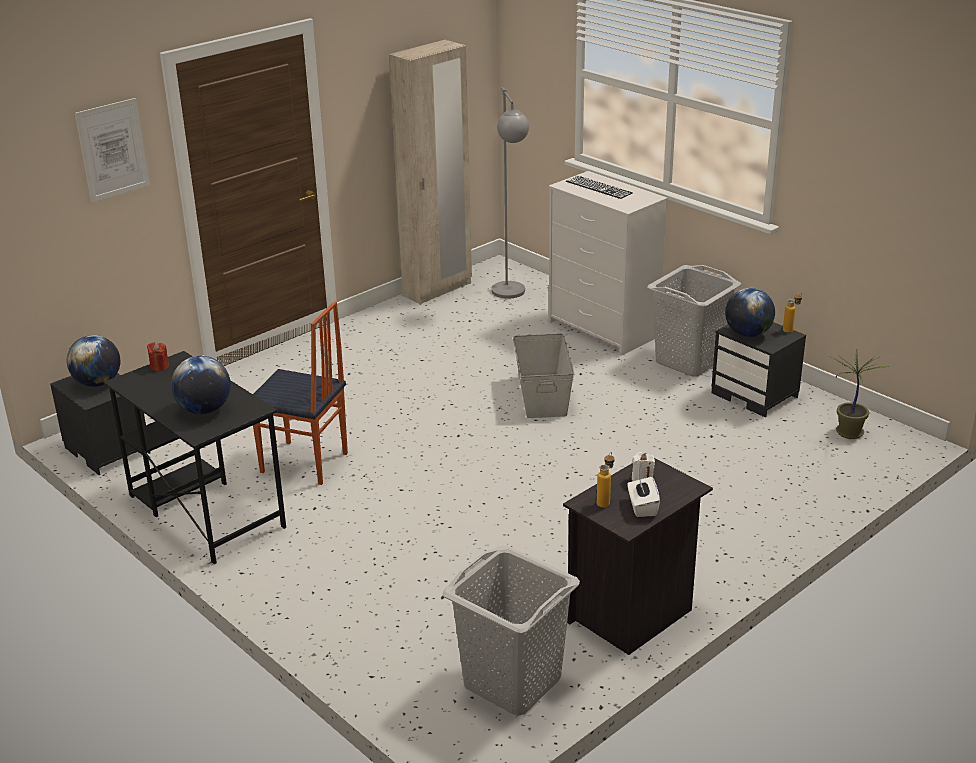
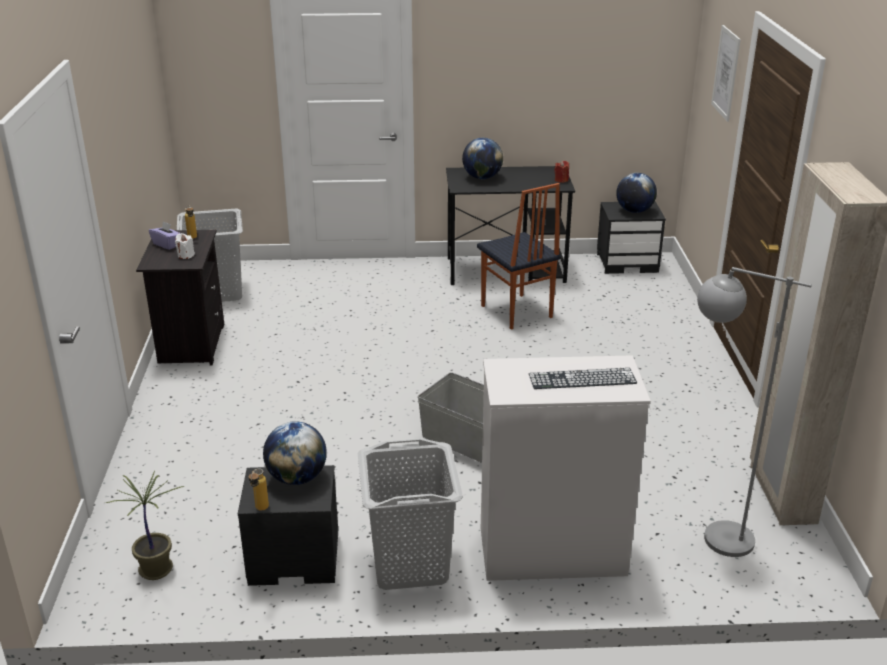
camera: 130 degrees right, 0 degrees up
chair [253,301,348,485] -> chair turned 90 degrees counterclockwise [477,183,560,330]
white tissue box [627,477,660,517] -> purple tissue box [149,221,181,250]

